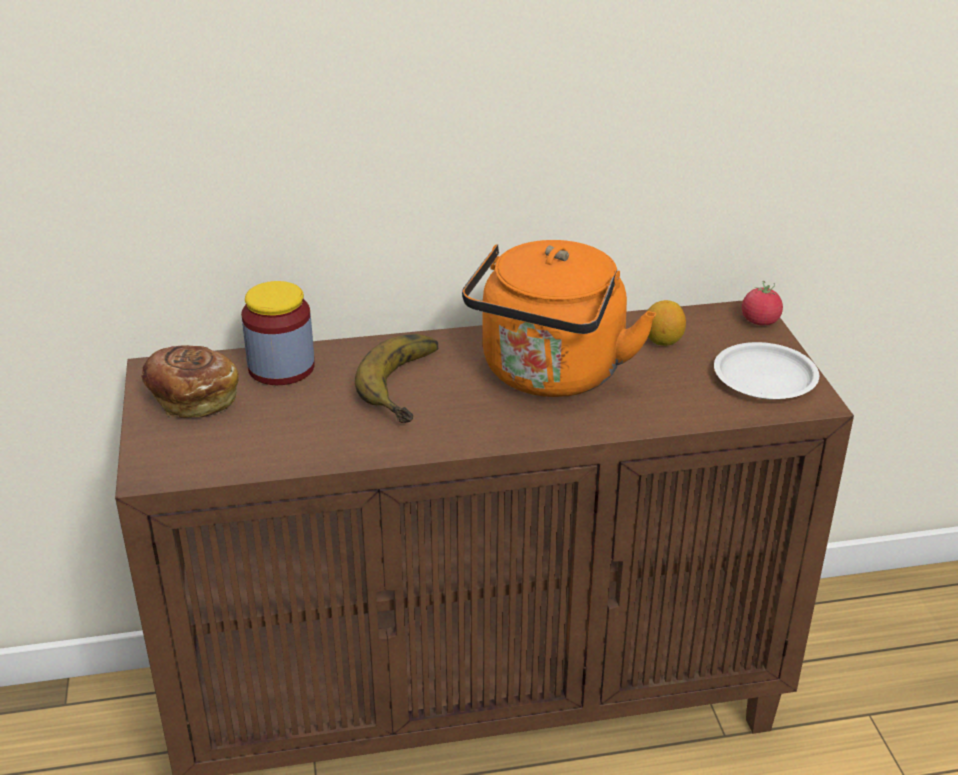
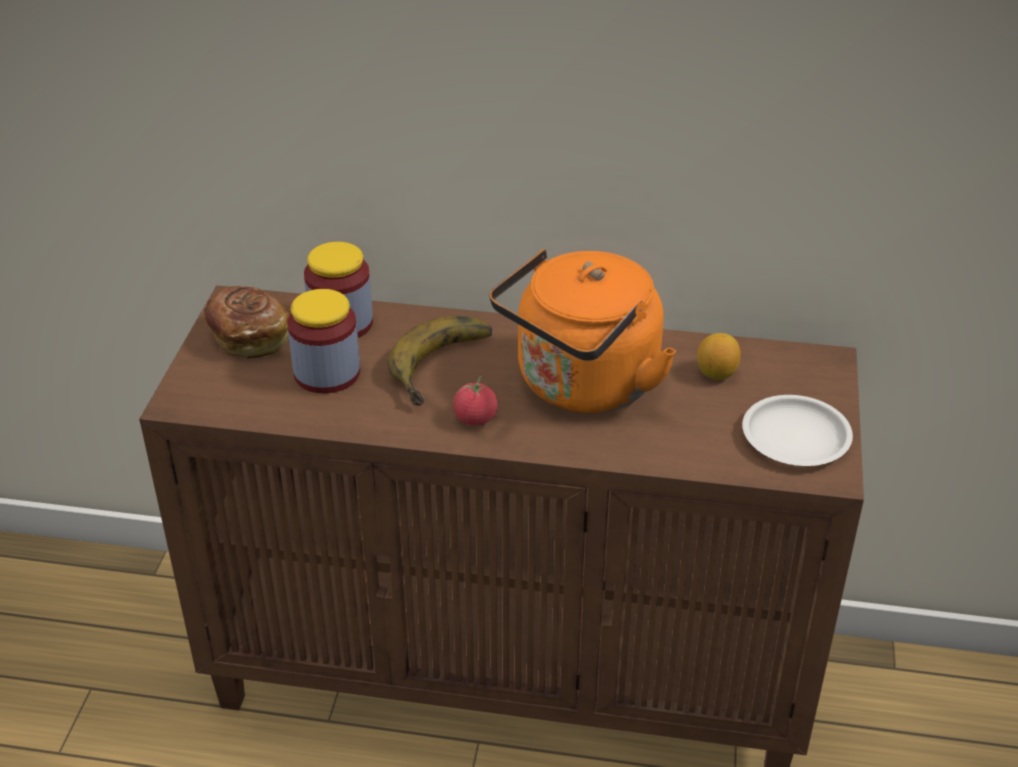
camera: 20 degrees right, 5 degrees up
tomato [742,281,783,325] -> tomato moved to [453,376,498,425]
none -> jar [287,289,360,394]

